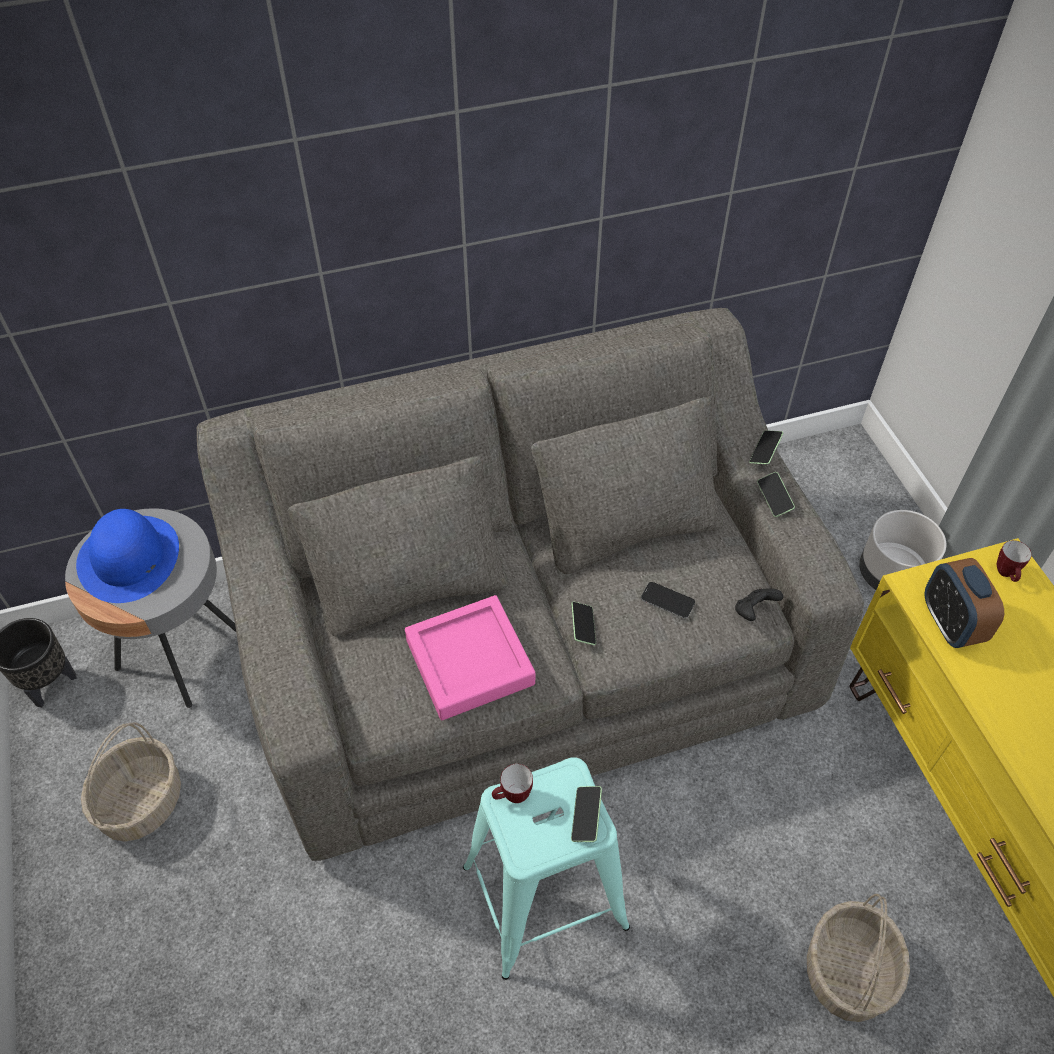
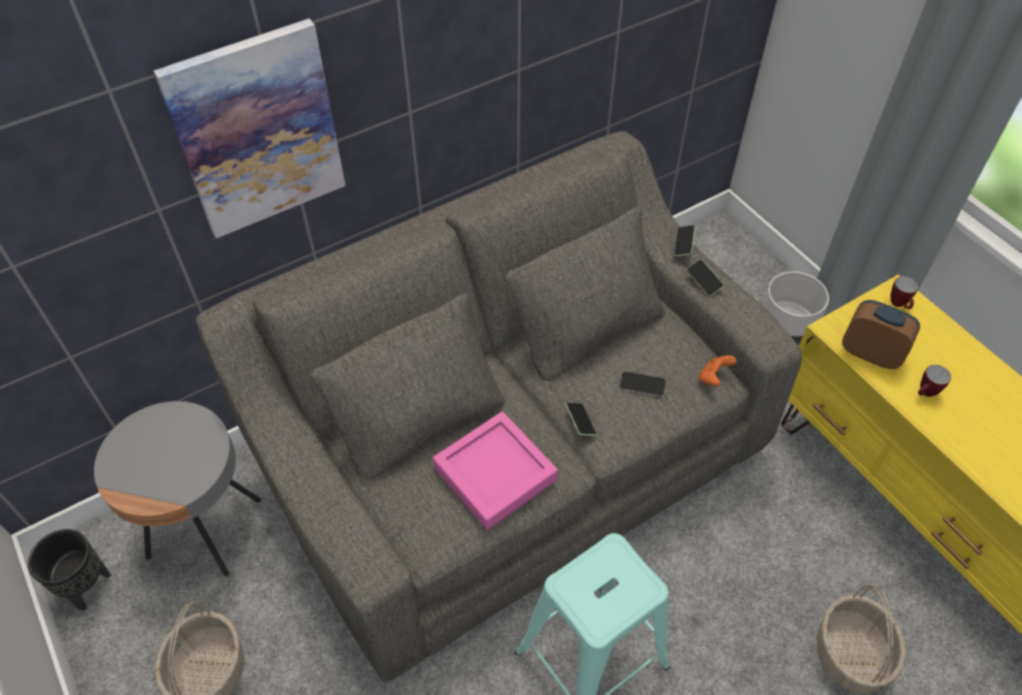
camera: 15 degrees left, 0 degrees up
blue hat [76,509,179,603] -> none
mug [492,764,533,803] -> mug moved to [918,365,951,397]
phone [571,786,602,842] -> none
black game controller [735,588,783,621] -> orange game controller [699,355,737,386]
alarm clock [925,558,1004,648] -> alarm clock turned 150 degrees clockwise [842,300,920,369]
none -> picture [153,19,346,239]

